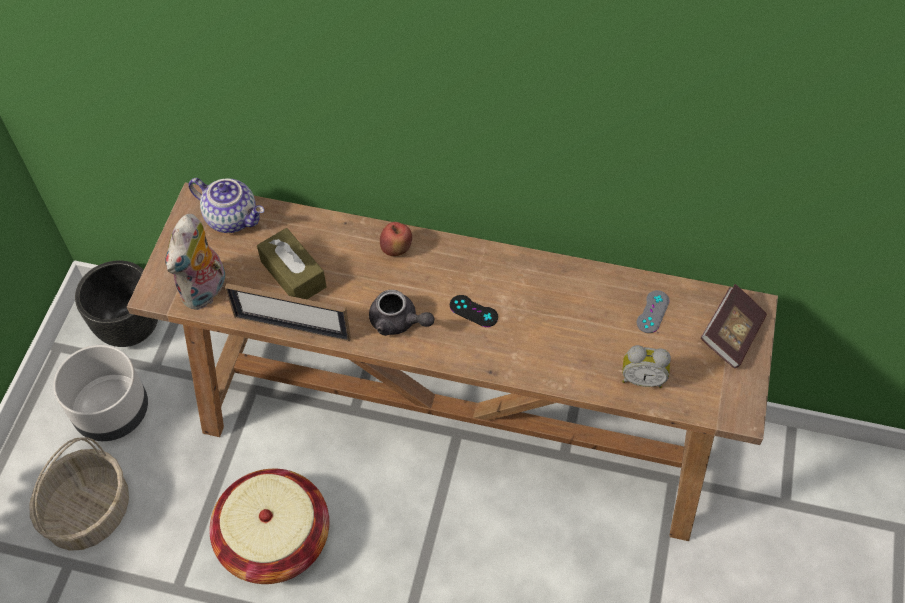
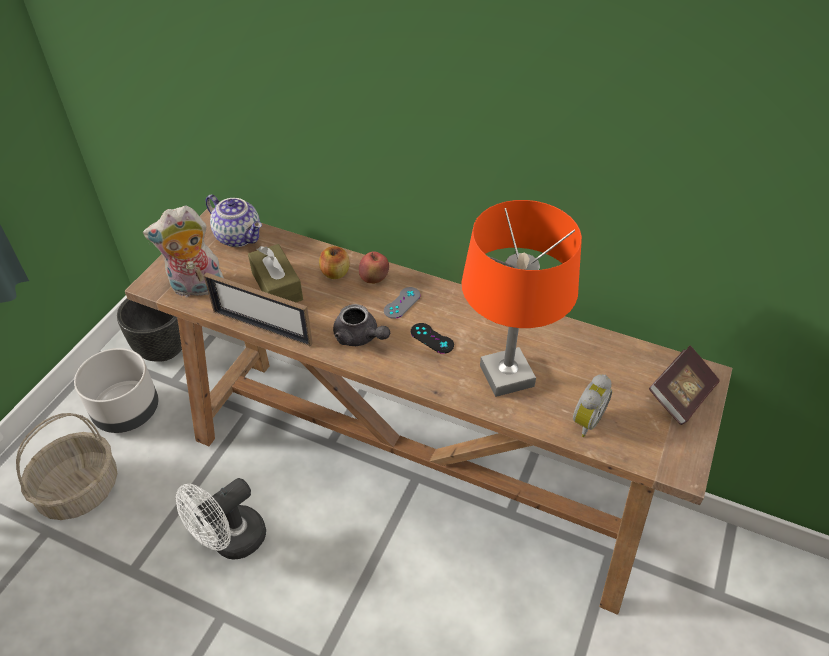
camera: 10 degrees right, 10 degrees down
plush toy [165,214,225,310] -> plush toy turned 45 degrees clockwise [143,205,225,298]
basket [209,469,329,584] -> white fan [176,478,266,560]
alarm clock [622,345,671,388] -> alarm clock turned 75 degrees counterclockwise [573,374,612,437]
grey game controller [637,290,670,333] -> grey game controller moved to [384,287,421,319]
none -> apple [319,246,350,279]
none -> orange table lamp [461,200,582,397]

